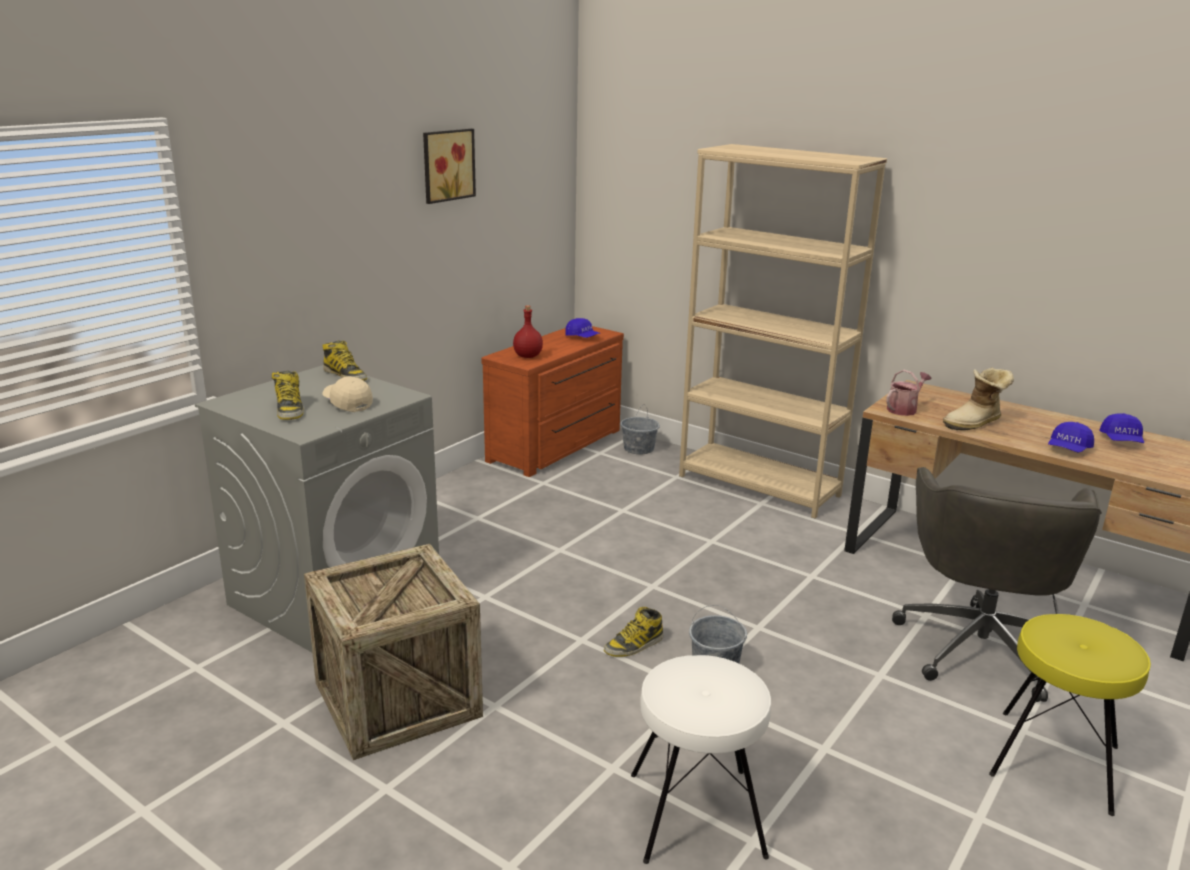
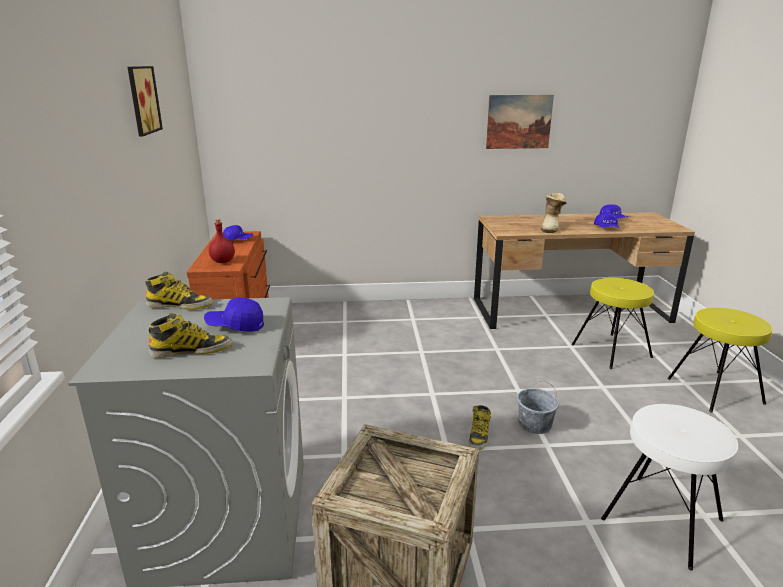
camera: 40 degrees left, 0 degrees up
boot [272,371,304,420] -> boot turned 45 degrees counterclockwise [149,313,233,358]
beige cap [322,377,373,412] -> blue cap [204,298,264,332]
grey bucket [620,404,660,454] -> none
beige bookcase [679,144,887,518] -> none
watering can [886,370,932,416] -> none
grey office chair [892,467,1102,702] -> yellow stool [572,278,654,369]
none -> picture [486,95,554,149]

